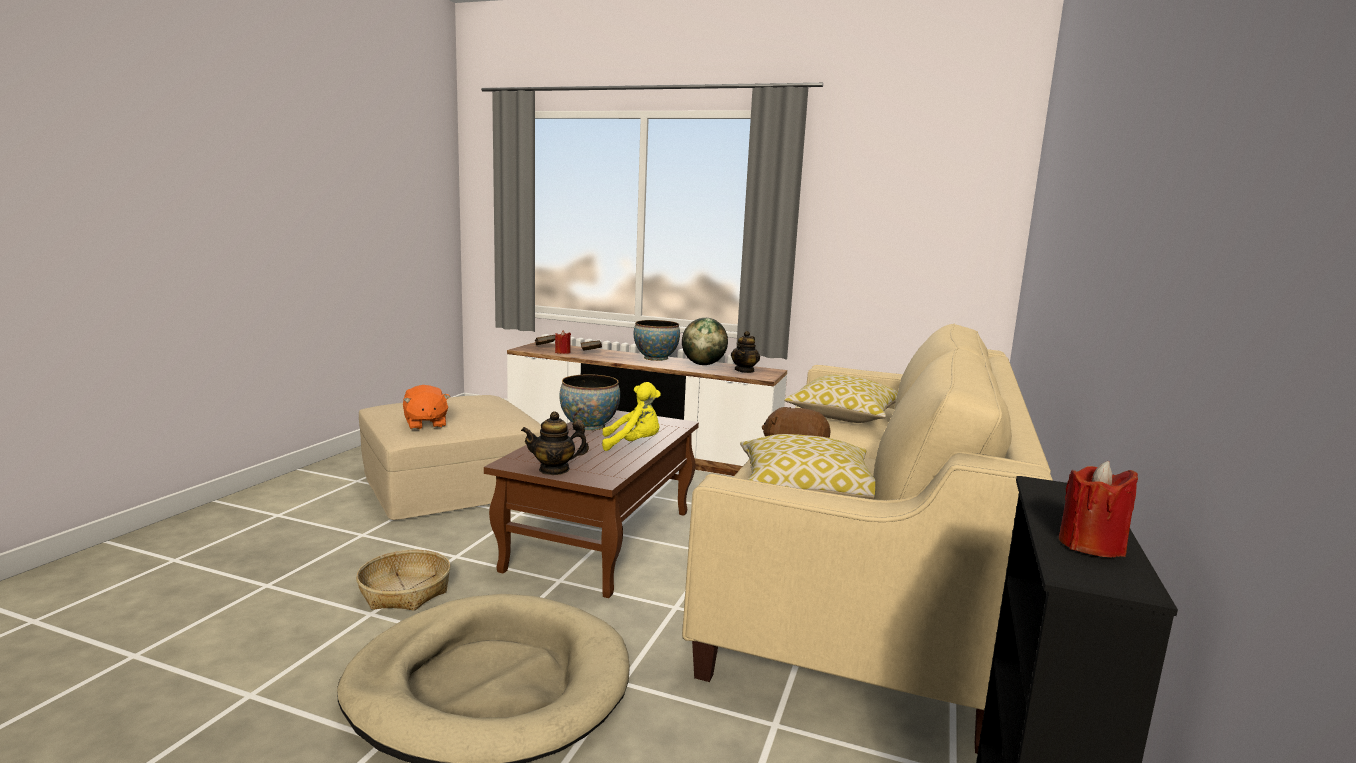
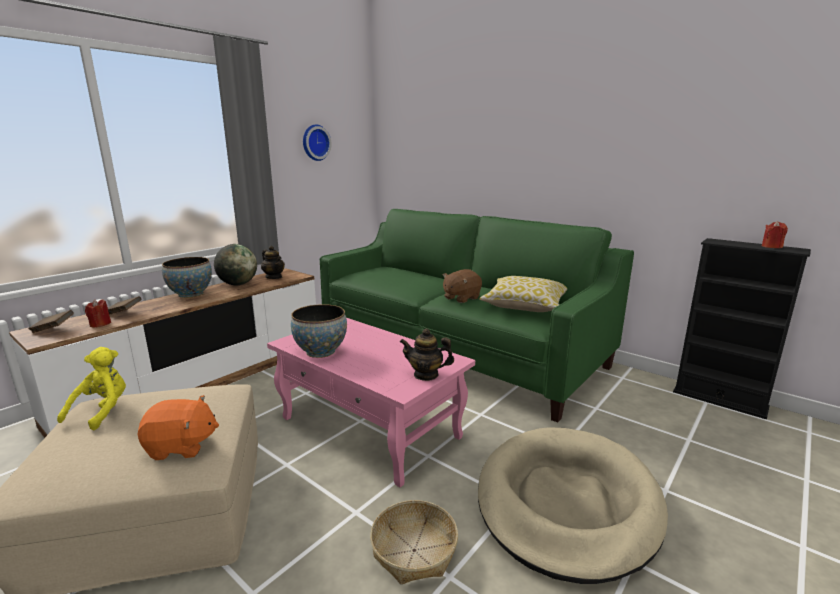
camera: 70 degrees left, 5 degrees up
brown coffee table [484,410,699,598] -> pink coffee table [267,318,475,487]
teapot [521,411,589,475] -> teapot turned 90 degrees clockwise [400,329,454,381]
yellow plush toy [602,382,661,451] -> yellow plush toy moved to [57,347,126,430]
beige sofa [682,324,1053,754] -> green sofa [320,209,634,423]
pillow [784,374,898,423] -> none
none -> wall clock [303,124,332,161]

